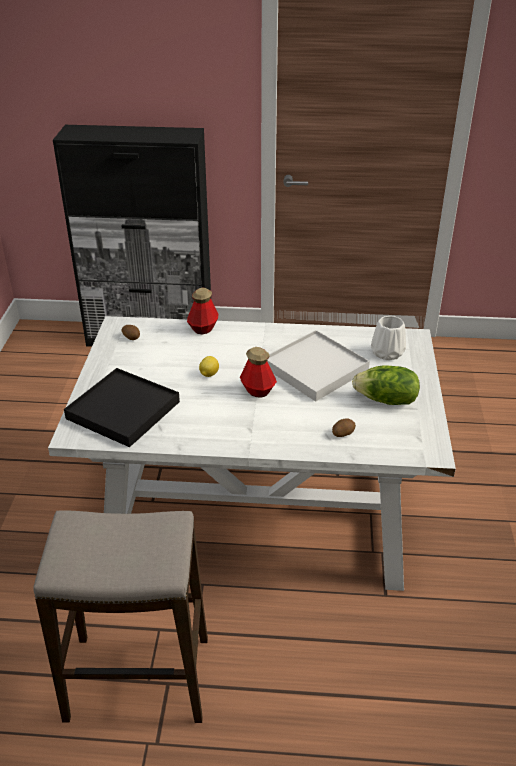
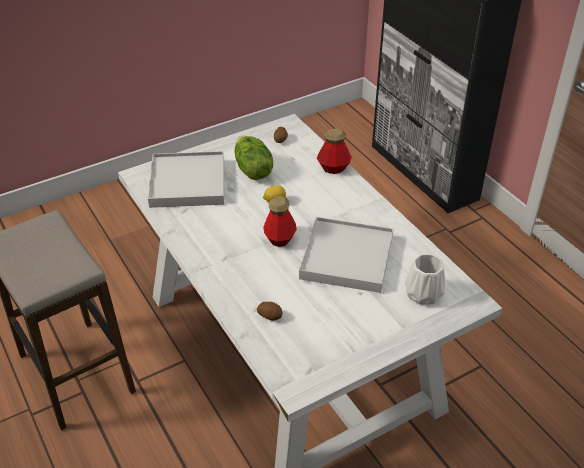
camera: 55 degrees right, 5 degrees up
black tray [64,368,180,447] -> white tray [148,151,224,208]
lettuce [352,366,420,405] -> lettuce moved to [235,136,273,180]

